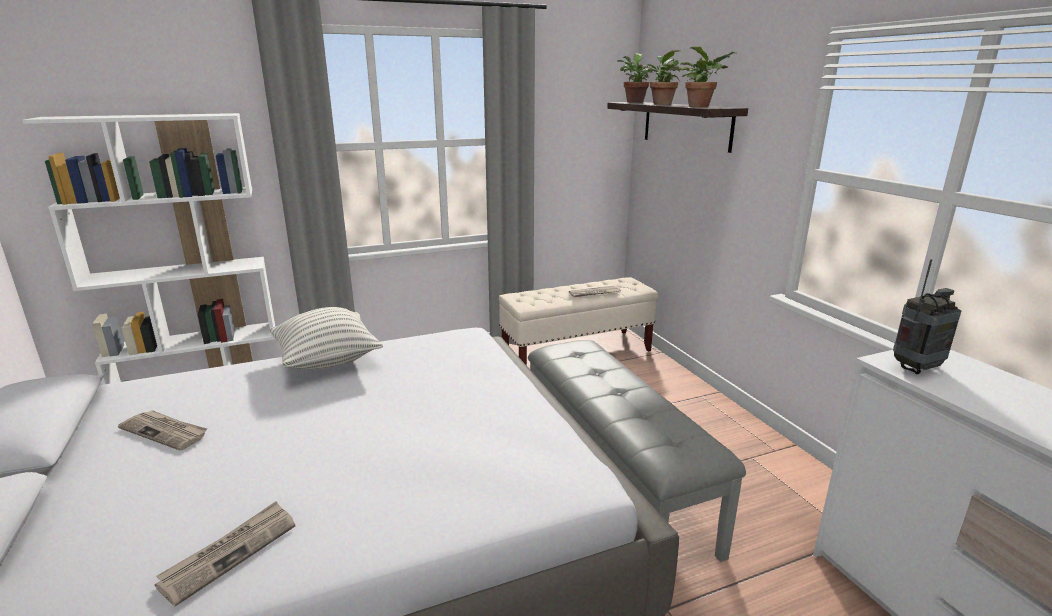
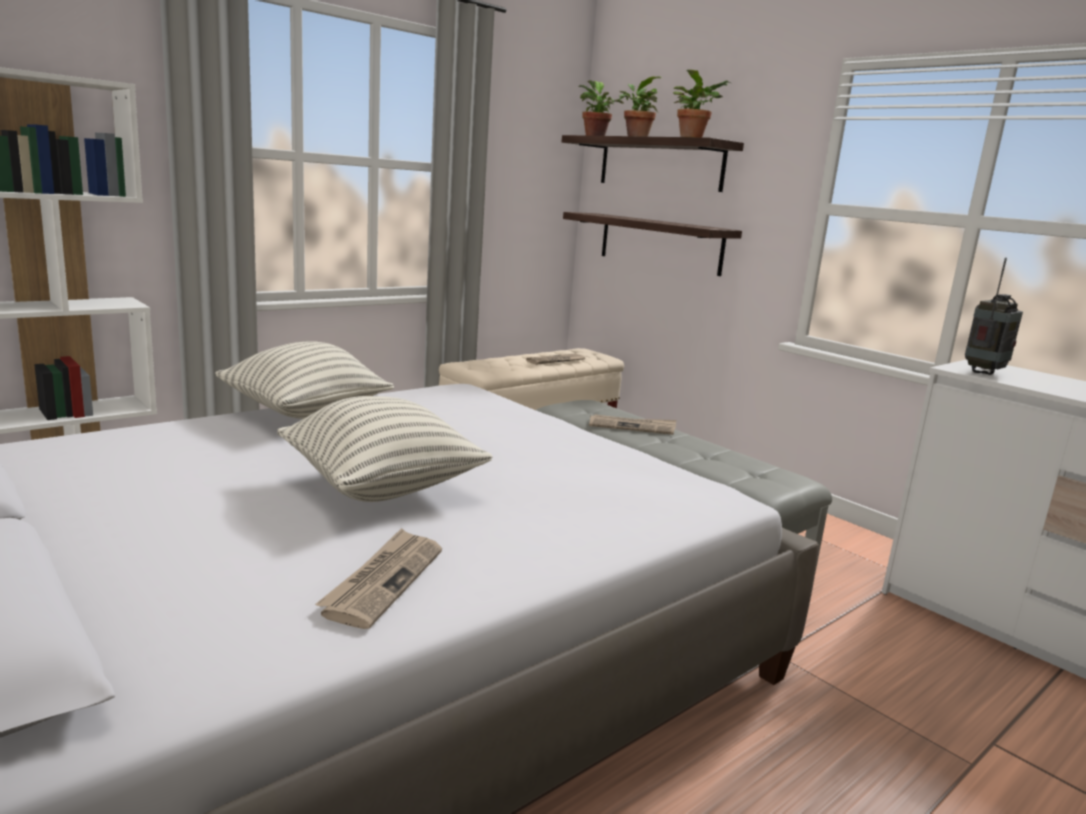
camera: 20 degrees left, 5 degrees down
newspaper [118,410,207,450] -> newspaper moved to [589,414,676,435]
none -> pillow [277,396,493,502]
none -> shelf [563,212,742,276]

